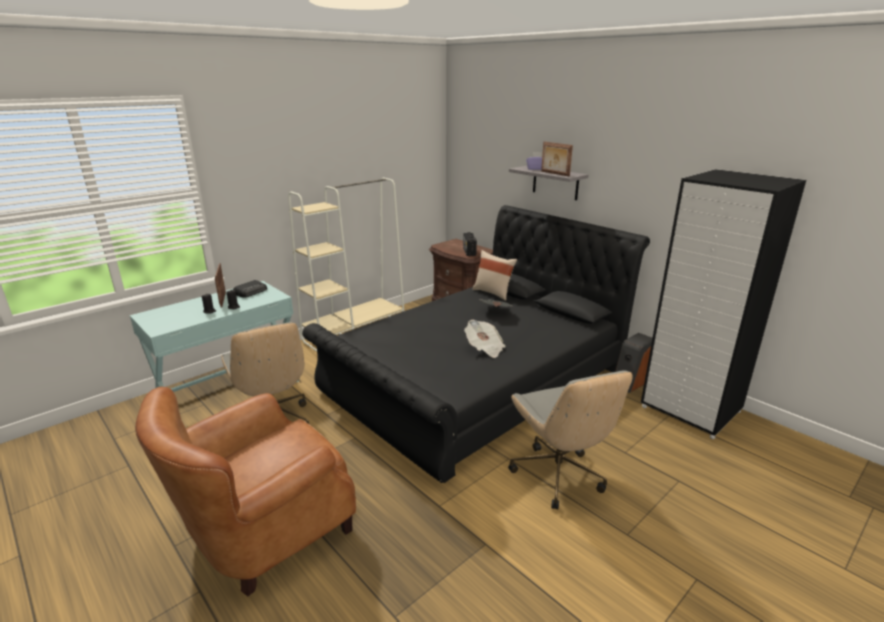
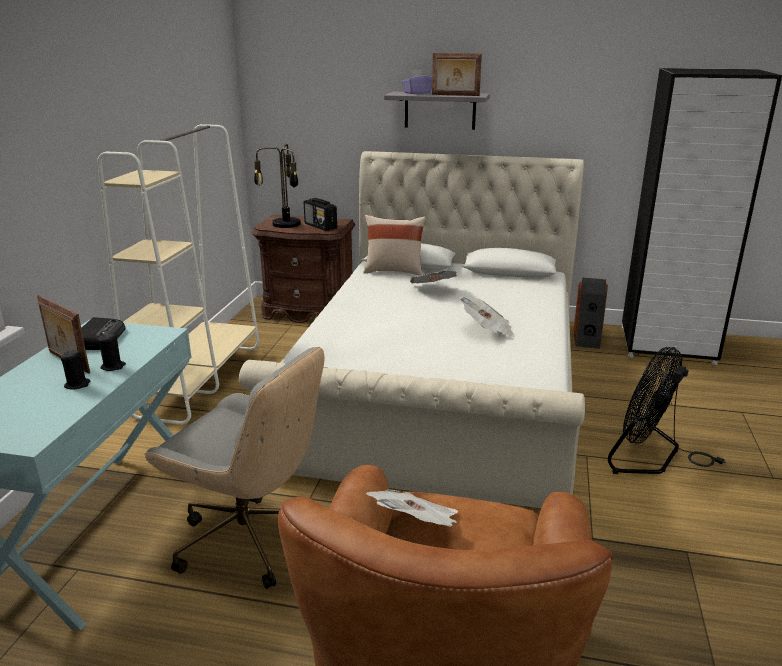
camera: 35 degrees left, 0 degrees up
black bed [302,205,650,483] -> beige bed [239,151,585,508]
grey office chair [508,371,633,509] -> black fan [608,347,725,474]
none -> table lamp [254,144,301,228]
none -> newspaper [366,489,458,527]

